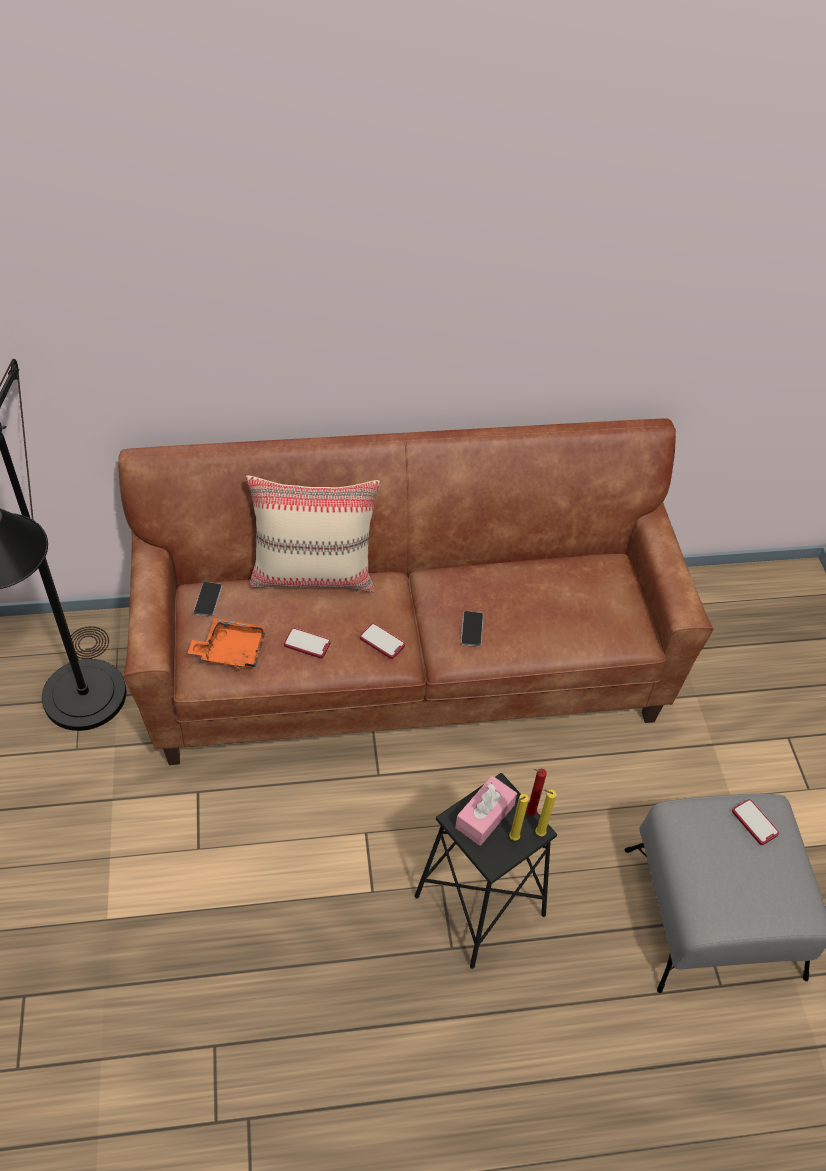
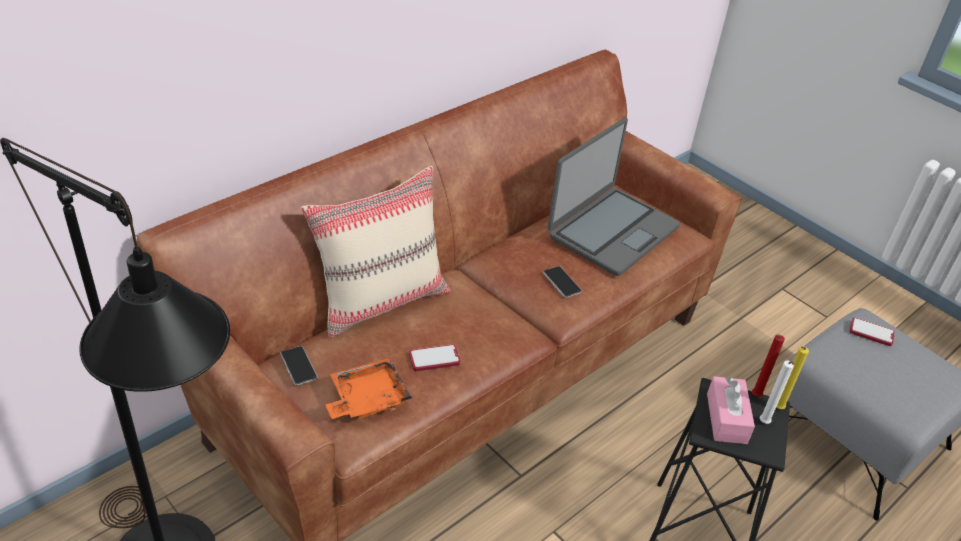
camera: 35 degrees left, 10 degrees down
phone [360,623,405,659] -> none
yellow candle [509,794,529,840] -> white candle [760,361,794,424]
none -> laptop [548,118,680,276]

